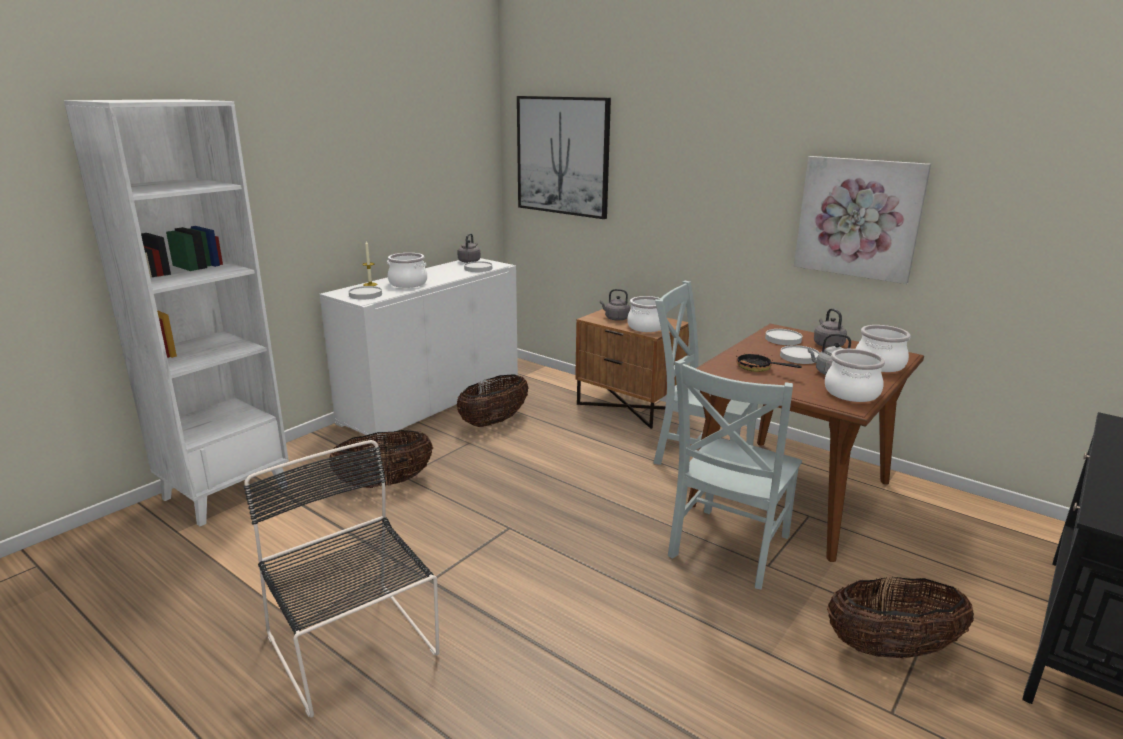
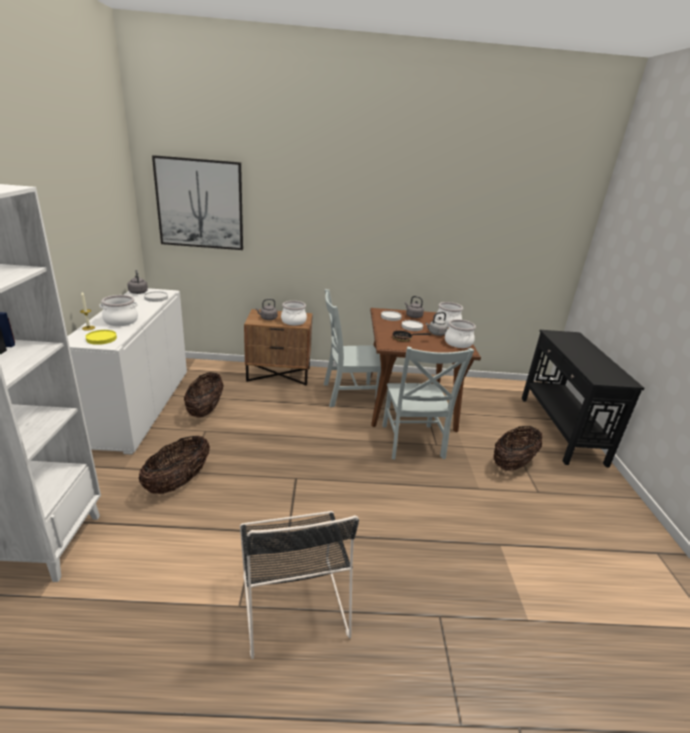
camera: 40 degrees left, 5 degrees up
black chair [244,440,439,718] -> black chair turned 120 degrees counterclockwise [240,511,359,659]
white plate [349,286,382,300] -> yellow plate [85,330,117,345]
picture [794,156,931,284] -> none

